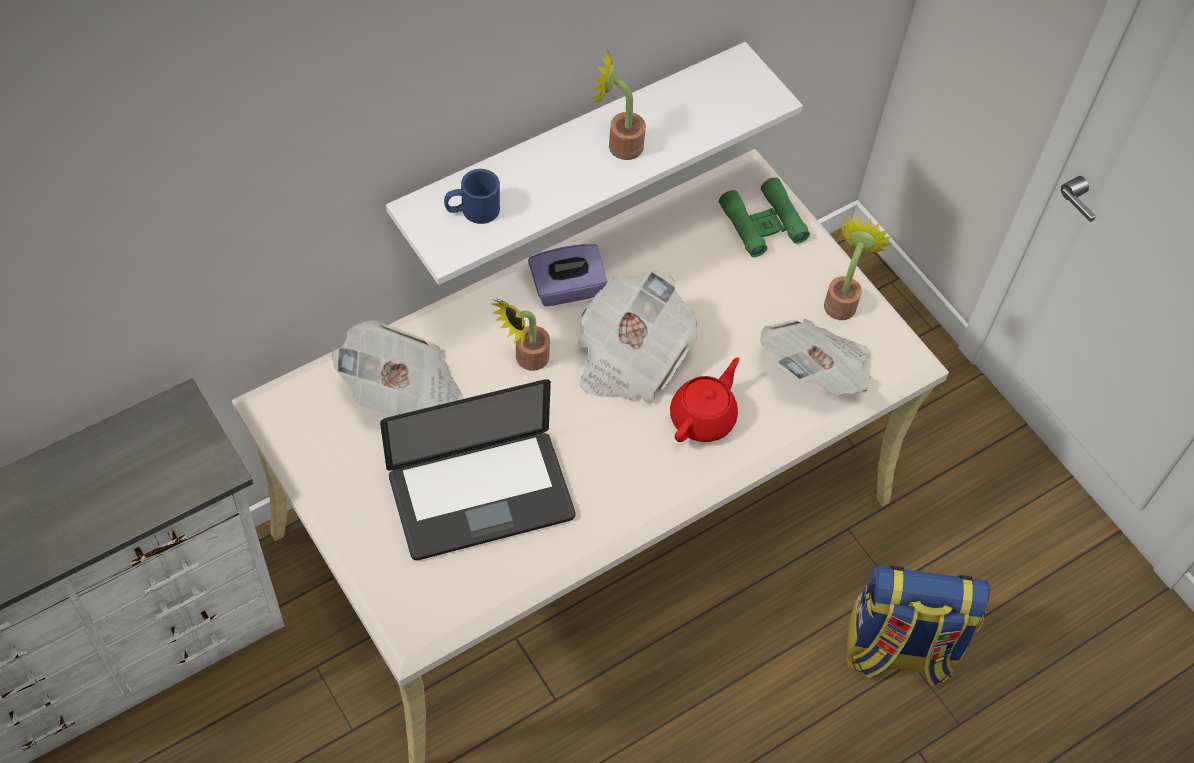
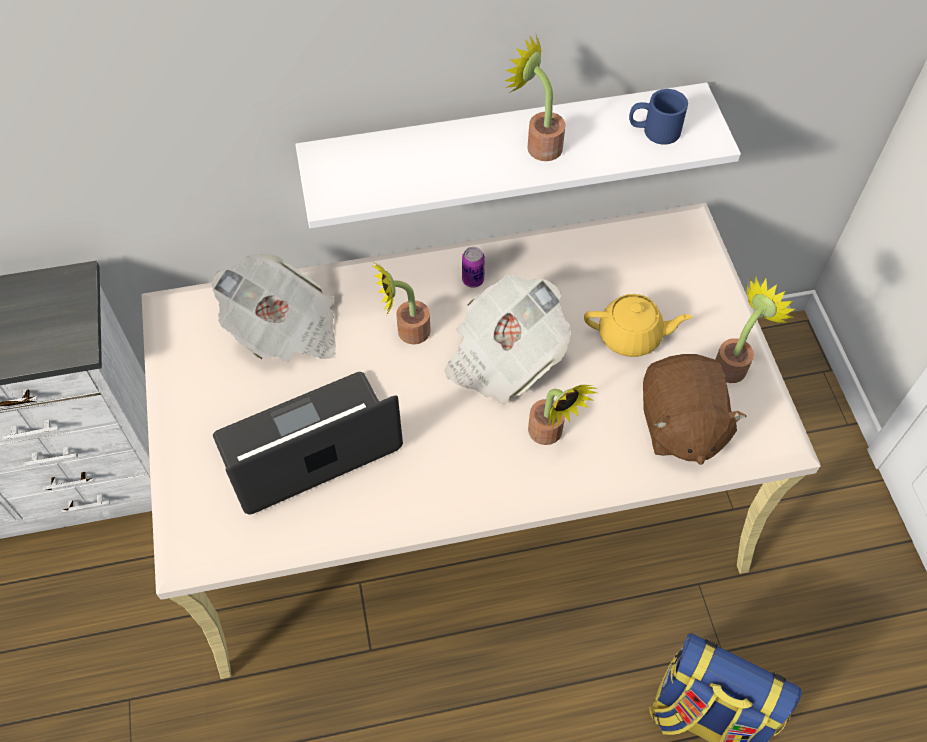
camera: 25 degrees right, 0 degrees up
laptop [380,379,576,560] -> laptop turned 150 degrees clockwise [213,372,403,514]
blue mug [444,169,500,224] -> blue mug moved to [629,89,688,145]
purple tissue box [528,244,607,306] -> can [462,247,485,288]
red teapot [670,357,739,442] -> potted plant [528,385,597,445]
green binoculars [719,177,810,257] -> none
newspaper [760,319,871,395] -> brown plush toy [643,354,747,465]
none -> yellow teapot [584,294,692,357]

